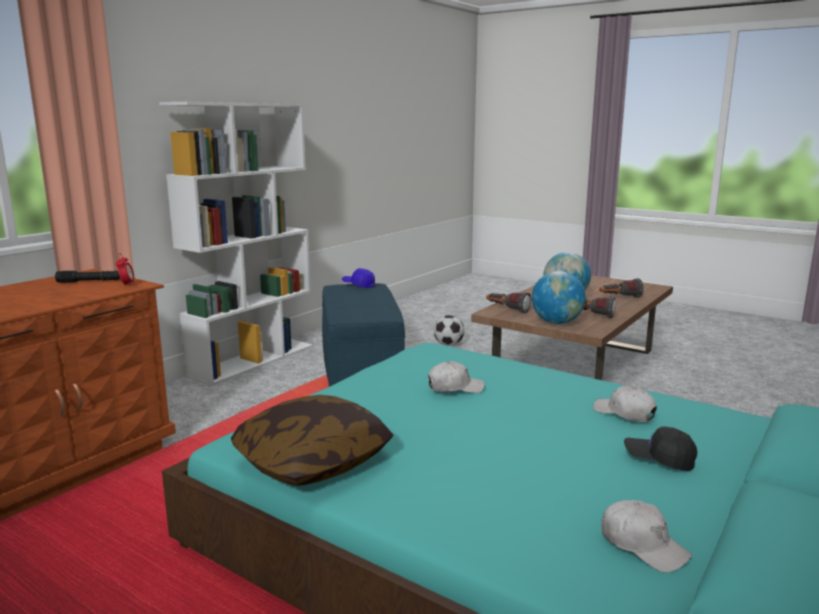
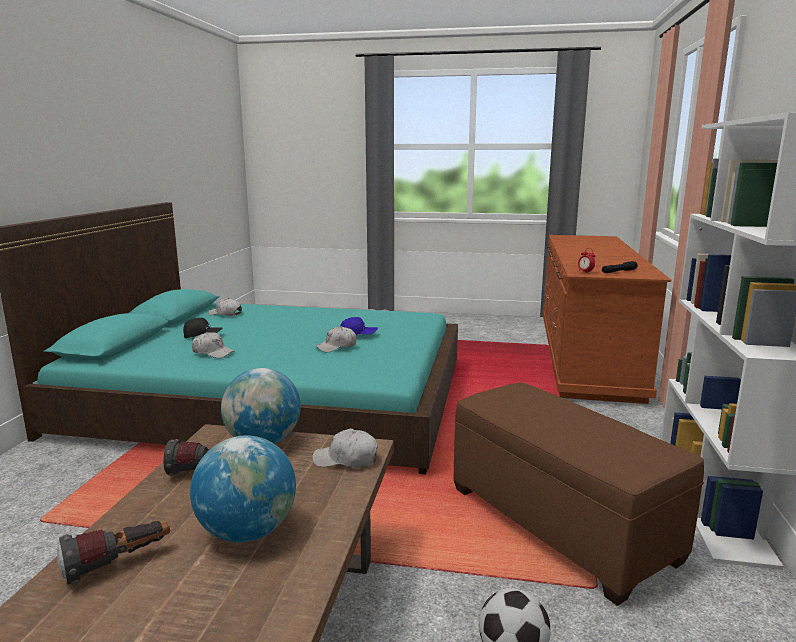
camera: 155 degrees right, 0 degrees up
pillow [231,395,394,486] -> none
blue ottoman [322,283,405,387] -> brown ottoman [454,382,704,606]
blue cap [342,268,375,288] -> blue cap moved to [340,317,378,335]
flashlight [486,292,531,313] -> white cap [312,429,378,467]

